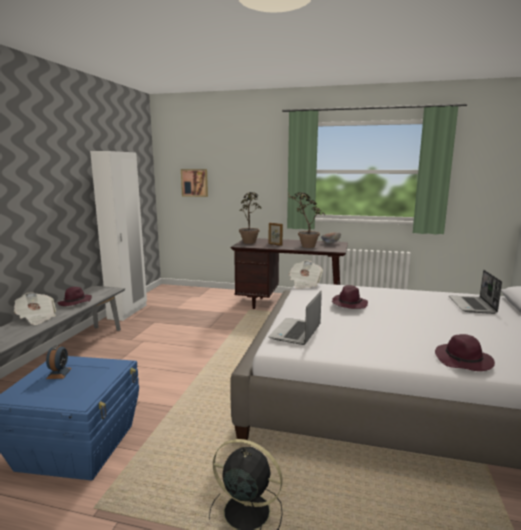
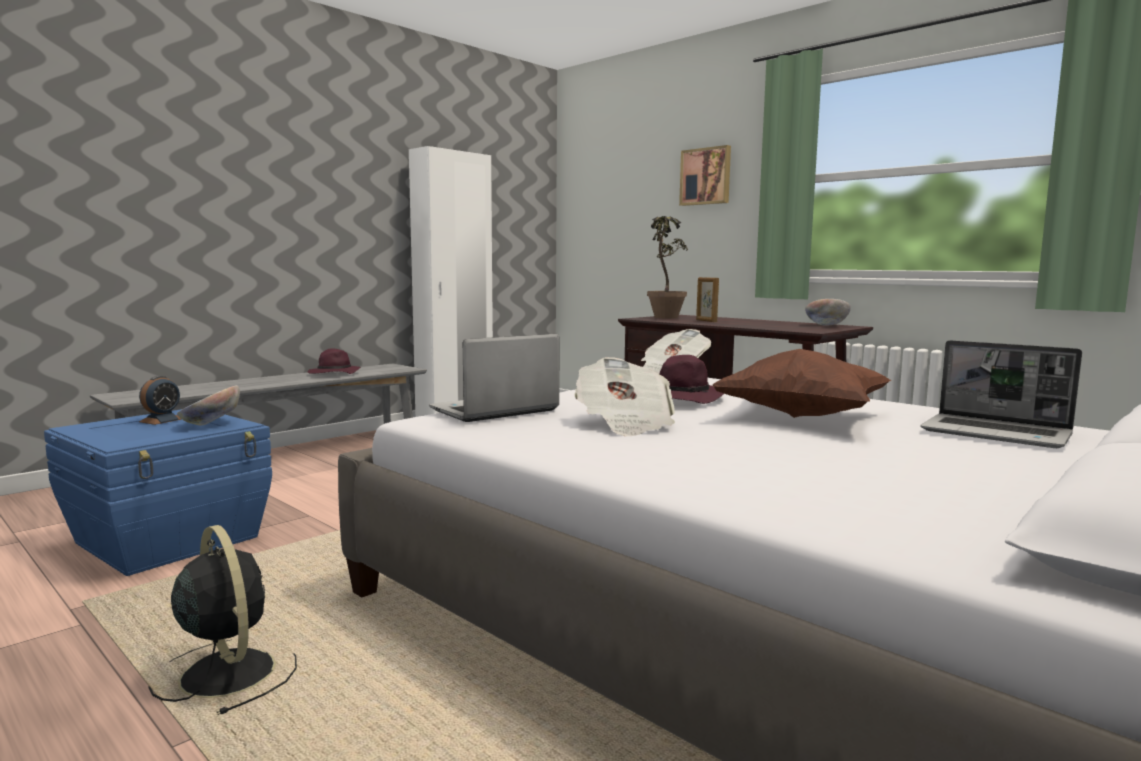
camera: 30 degrees right, 5 degrees down
newspaper [14,292,56,325] -> newspaper moved to [574,357,675,436]
picture [181,169,208,197] -> picture moved to [679,145,731,206]
potted plant [288,192,325,248] -> none
purple hat [435,334,495,371] -> none
laptop [449,270,502,314] -> laptop turned 90 degrees counterclockwise [920,340,1082,448]
none -> bowl [177,385,240,425]
none -> brown pillow [713,349,892,418]

